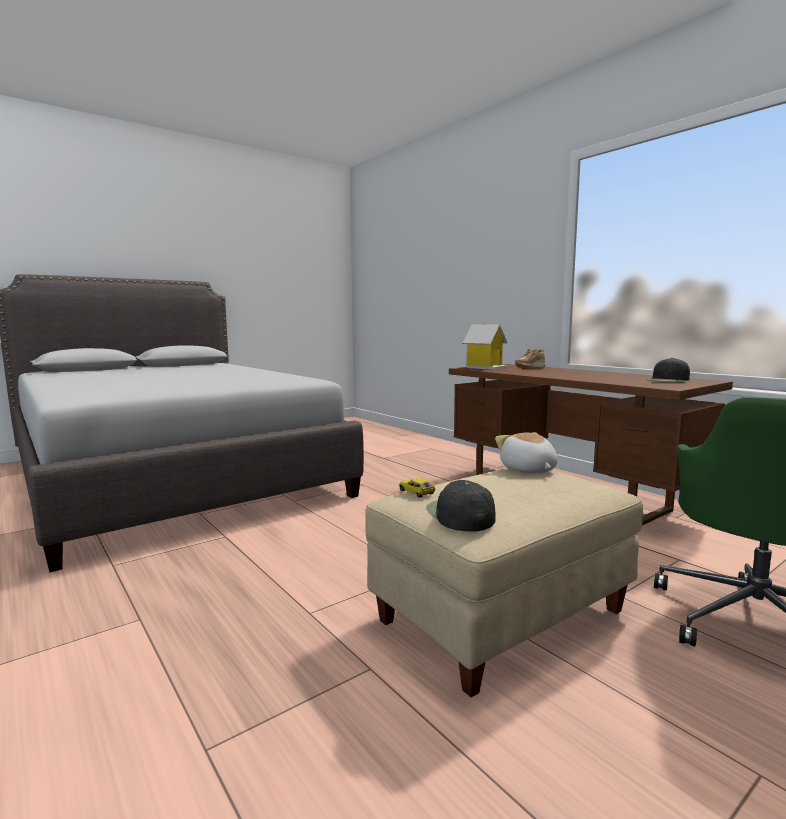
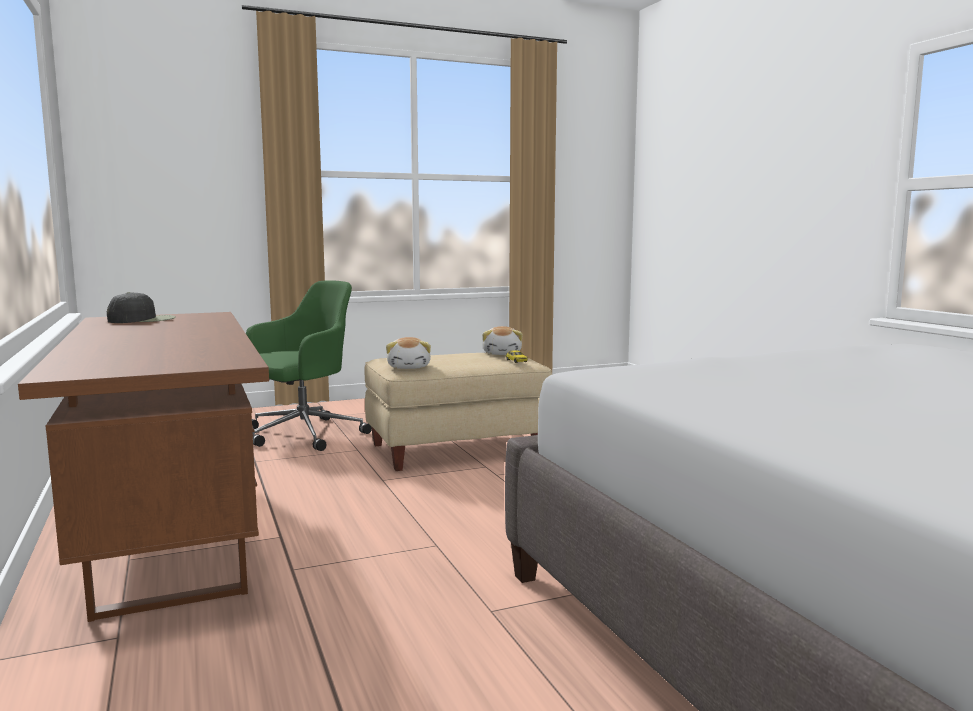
camera: 165 degrees left, 0 degrees up
black cap [426,480,496,532] -> plush toy [482,326,523,355]
toy house [462,324,508,370] -> none
beige shoe [515,348,546,368] -> none

